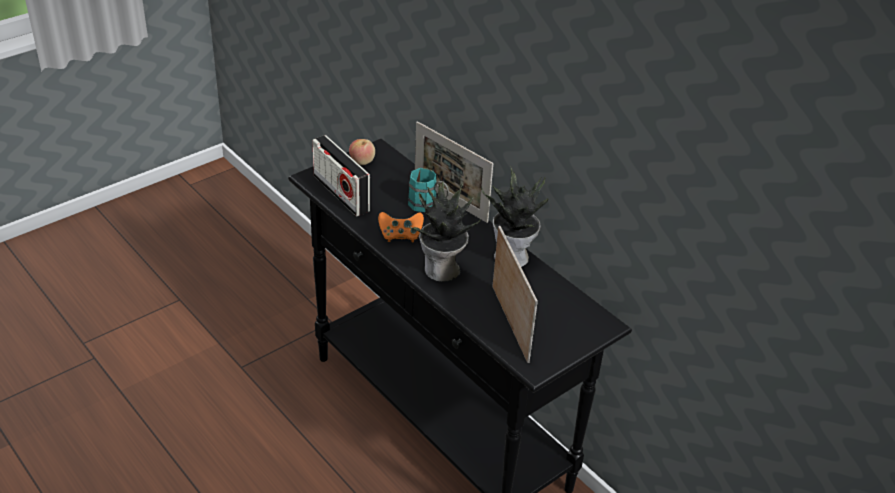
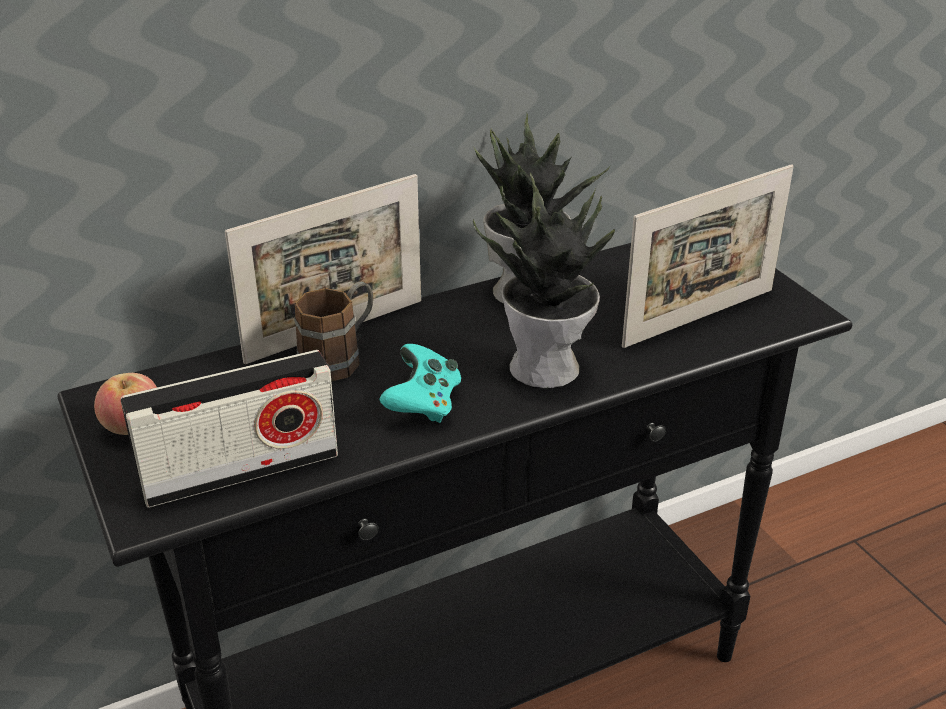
camera: 75 degrees left, 5 degrees down
orange game controller [378,212,424,242] -> turquoise game controller [379,344,461,423]
turquoise mug [408,168,449,212] -> brown mug [294,282,373,382]
picture frame [492,226,538,363] -> picture frame turned 150 degrees clockwise [622,164,794,348]

